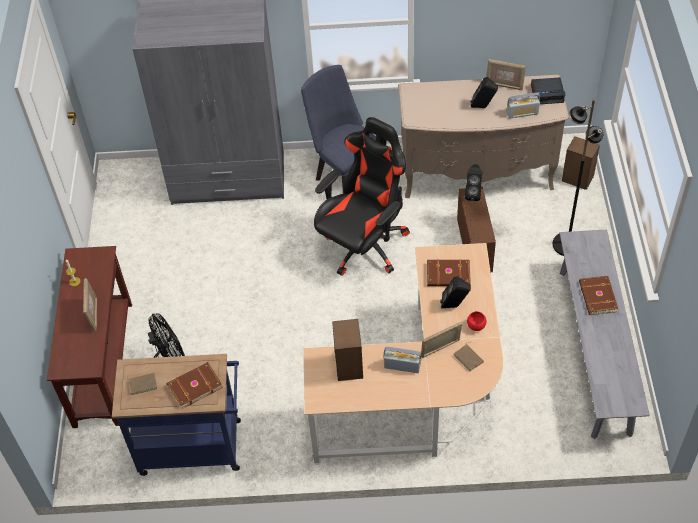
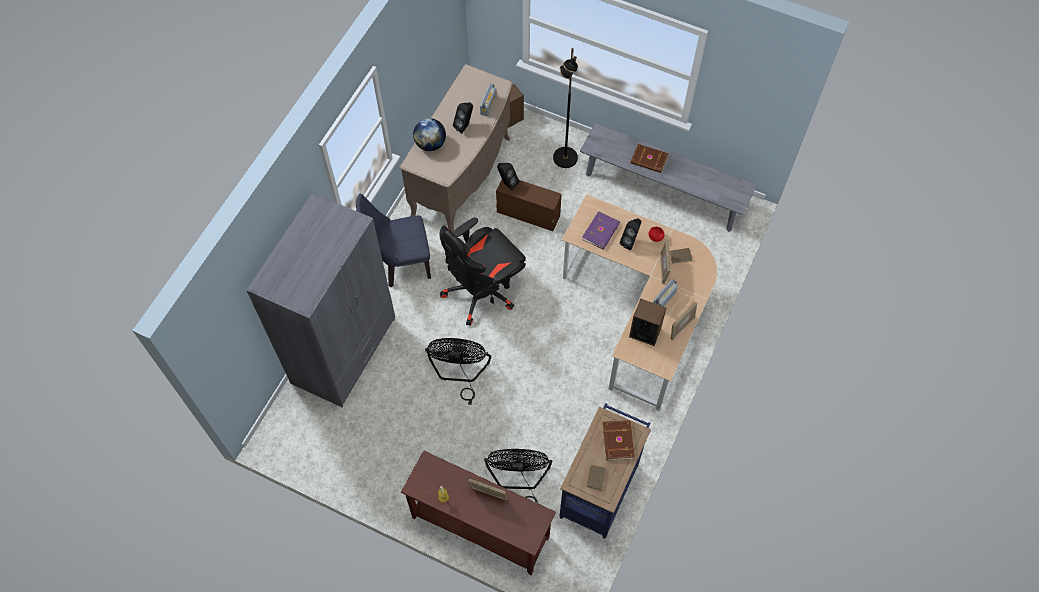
camera: 65 degrees left, 10 degrees up
black office chair [314,117,410,276] -> black office chair turned 105 degrees counterclockwise [440,217,526,326]
brown book [427,259,471,287] -> purple book [582,211,620,250]
picture frame [486,59,526,90] -> picture frame moved to [671,302,697,340]
alarm clock [531,77,565,104] -> none
none -> globe [413,118,446,151]
none -> black fan [425,338,491,405]

